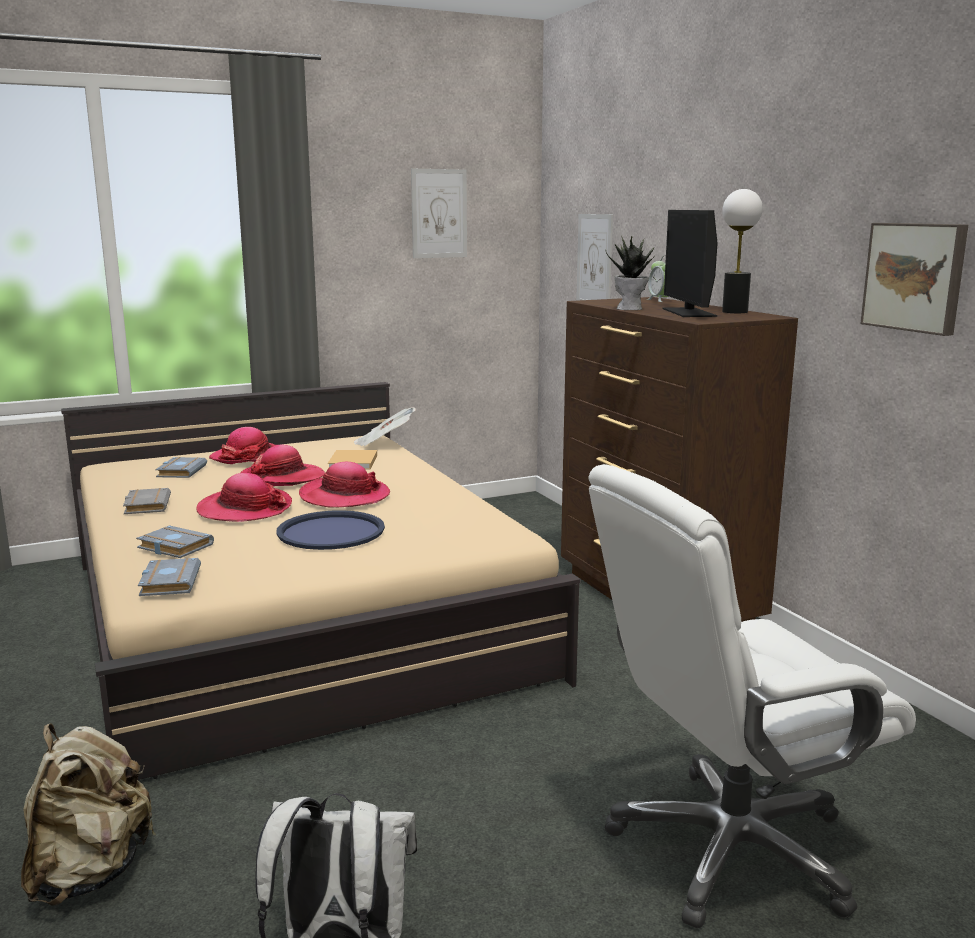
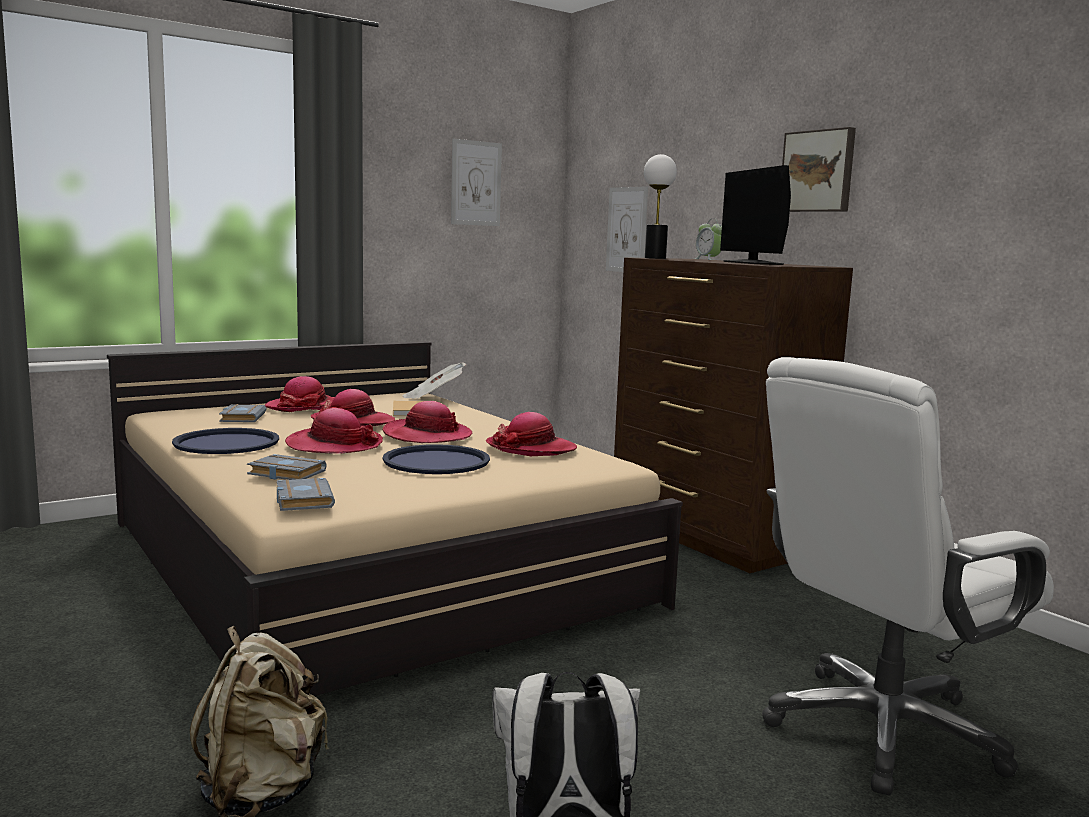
camera: 10 degrees left, 5 degrees down
grey book [123,488,171,514] -> blue tray [172,428,279,454]
potted plant [605,236,654,310] -> none
table lamp [722,189,763,313] -> table lamp moved to [644,154,677,259]
picture [860,223,968,336] -> picture moved to [782,127,856,212]
none -> hat [486,412,577,456]

